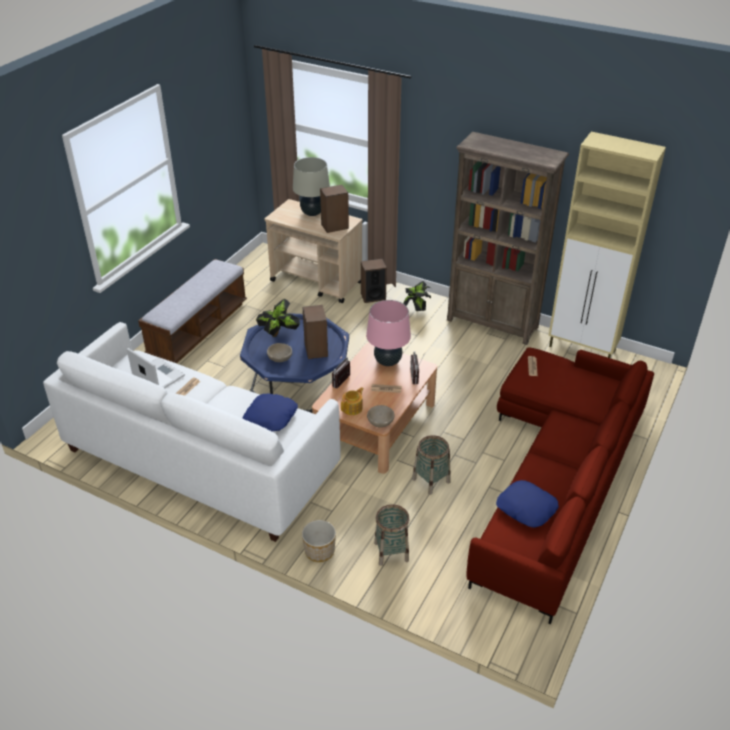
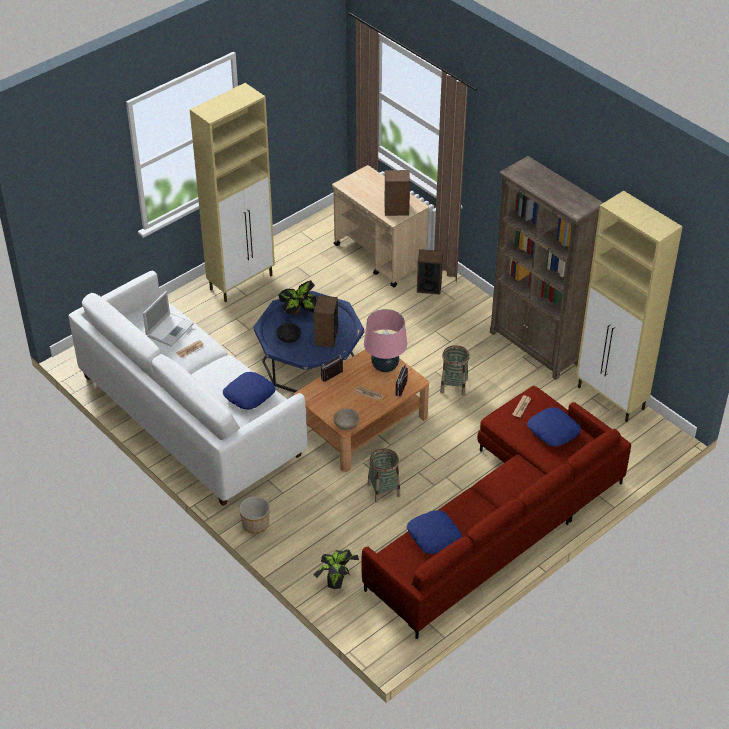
camera: 20 degrees right, 5 degrees up
laptop [127,348,185,388] -> laptop turned 60 degrees clockwise [143,291,194,347]
bench [138,259,247,364] -> beige cabinet [190,83,275,302]
beige bowl [267,343,292,362] -> black bowl [276,323,301,343]
beige table lamp [293,157,330,216] -> none
teapot [341,387,364,415] -> none
basket [374,504,409,566] -> basket moved to [440,345,470,396]
potted plant [403,281,431,311] -> potted plant moved to [313,549,359,589]
none -> blue pillow [527,407,581,447]

